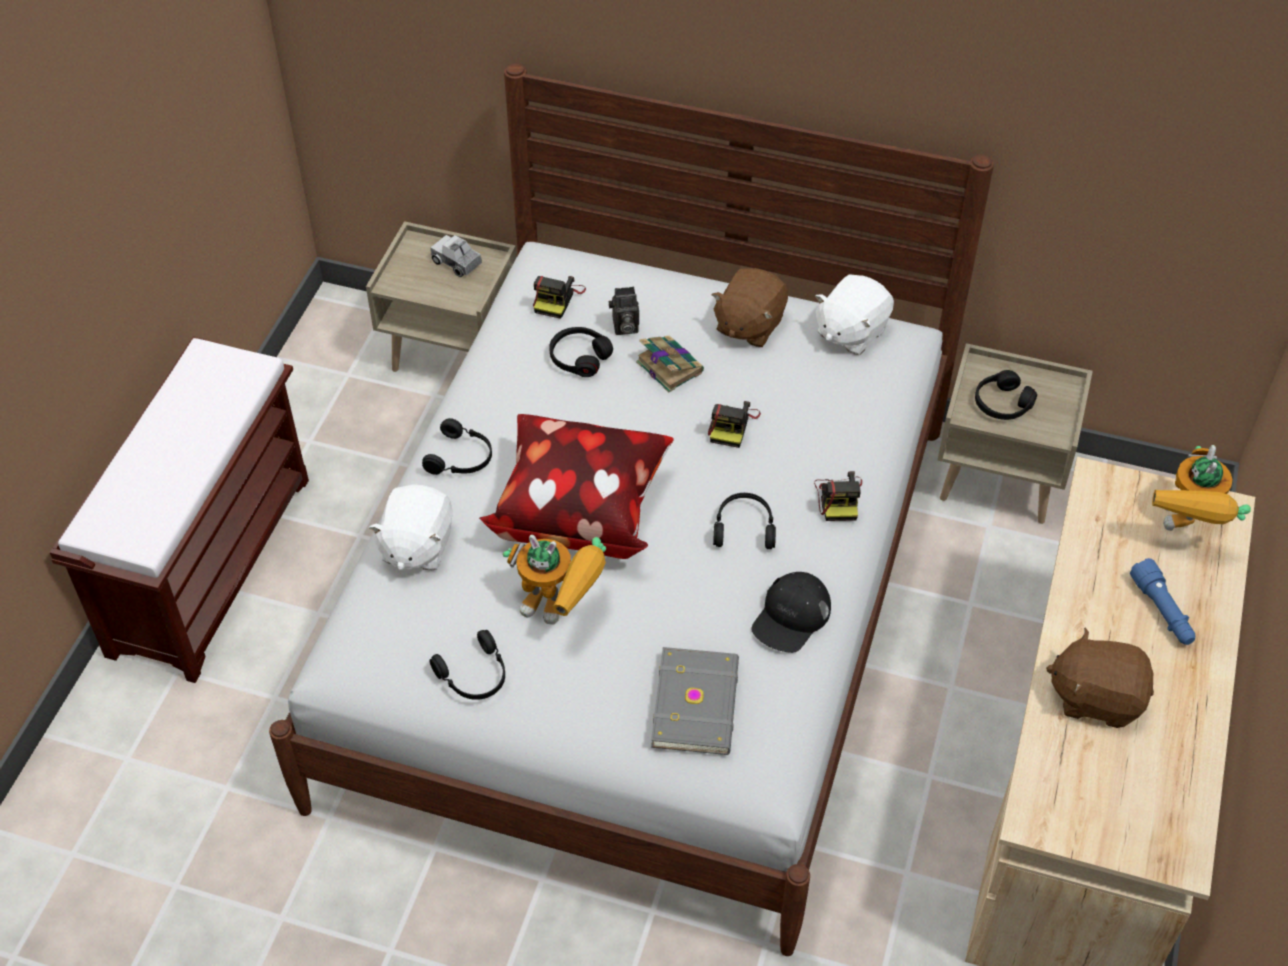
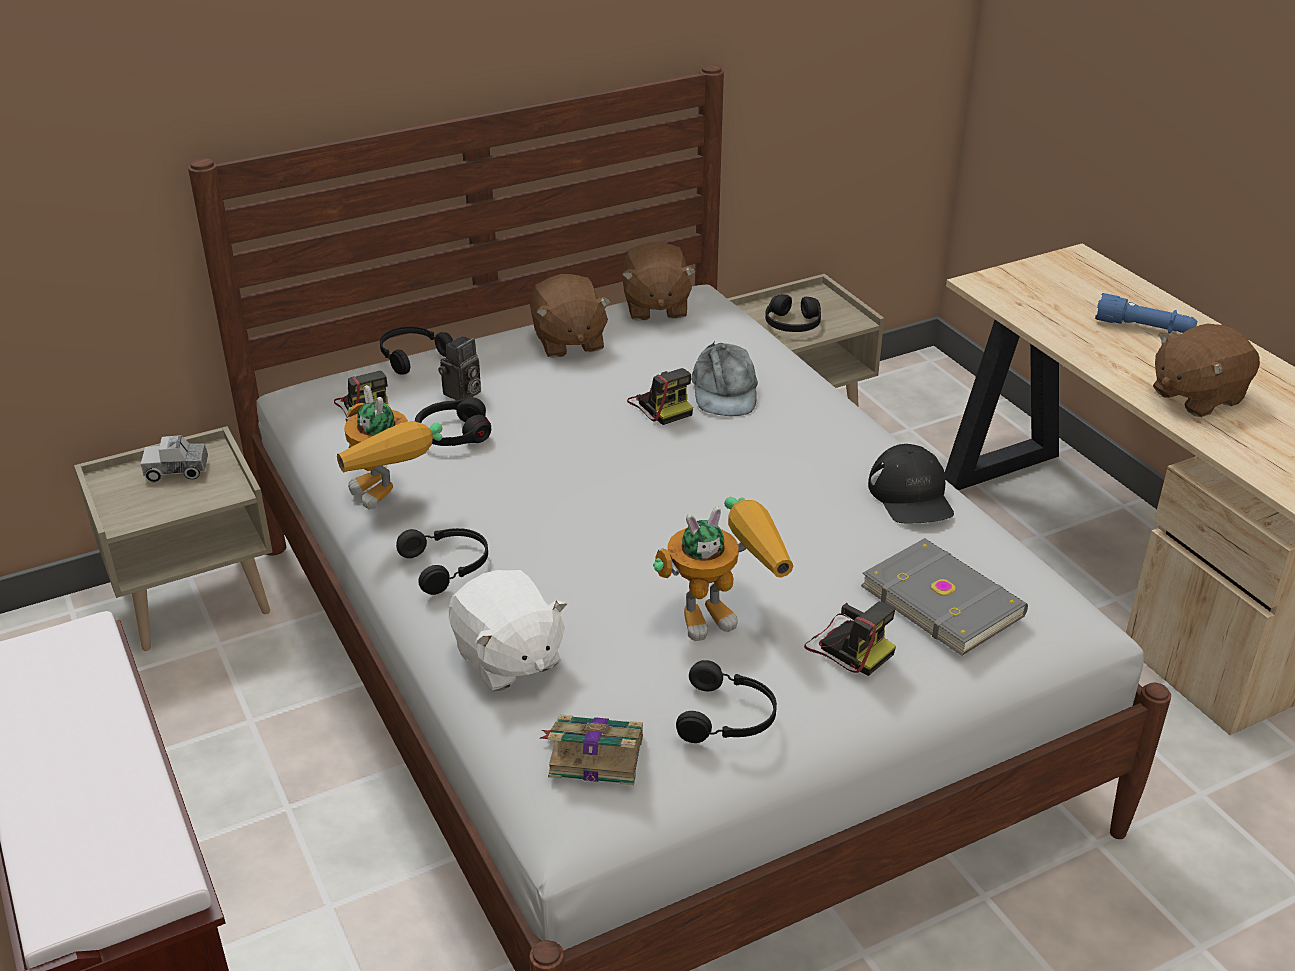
camera: 45 degrees left, 15 degrees down
pillow [479,414,674,559] -> none
book [636,335,704,393] -> book moved to [540,715,643,785]
black headphones [713,493,776,549] -> black headphones moved to [380,327,453,375]
camera [814,471,862,521] -> camera moved to [804,601,896,676]
white plush toy [815,274,894,355] -> brown plush toy [622,241,696,321]
toy robot [1152,445,1251,531] -> toy robot moved to [337,385,442,509]
none -> grey cap [691,341,758,416]

